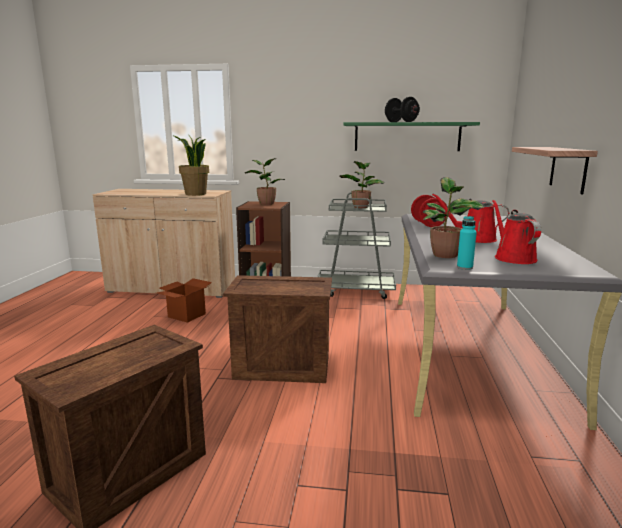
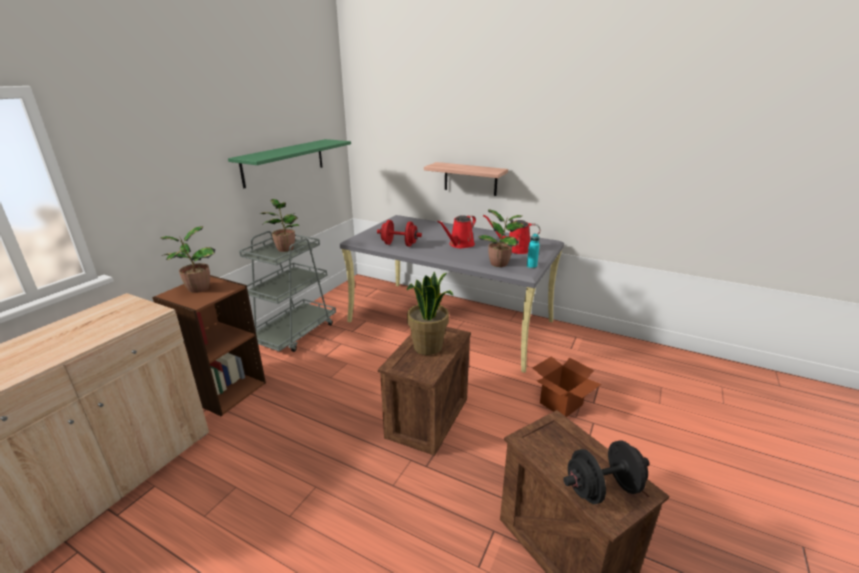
camera: 70 degrees left, 10 degrees up
cardboard box [157,278,212,323] -> cardboard box moved to [533,356,601,417]
potted plant [172,134,209,196] -> potted plant moved to [407,272,453,355]
black dumbbell [385,97,420,122] -> black dumbbell moved to [563,440,649,504]

